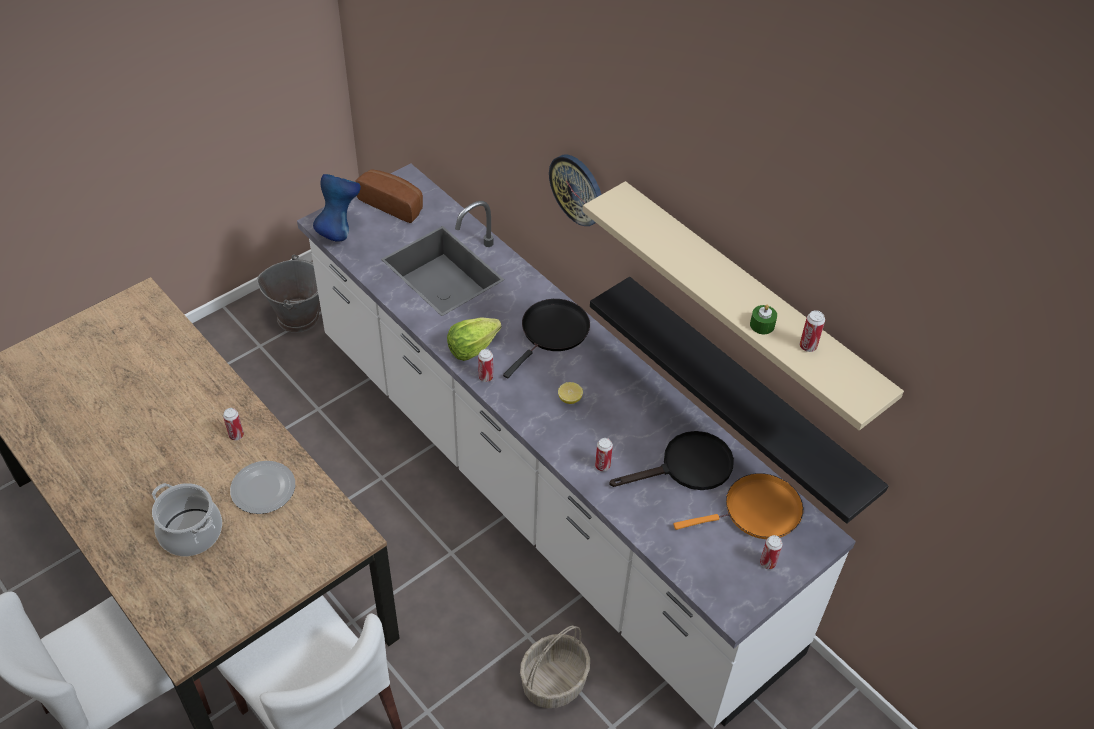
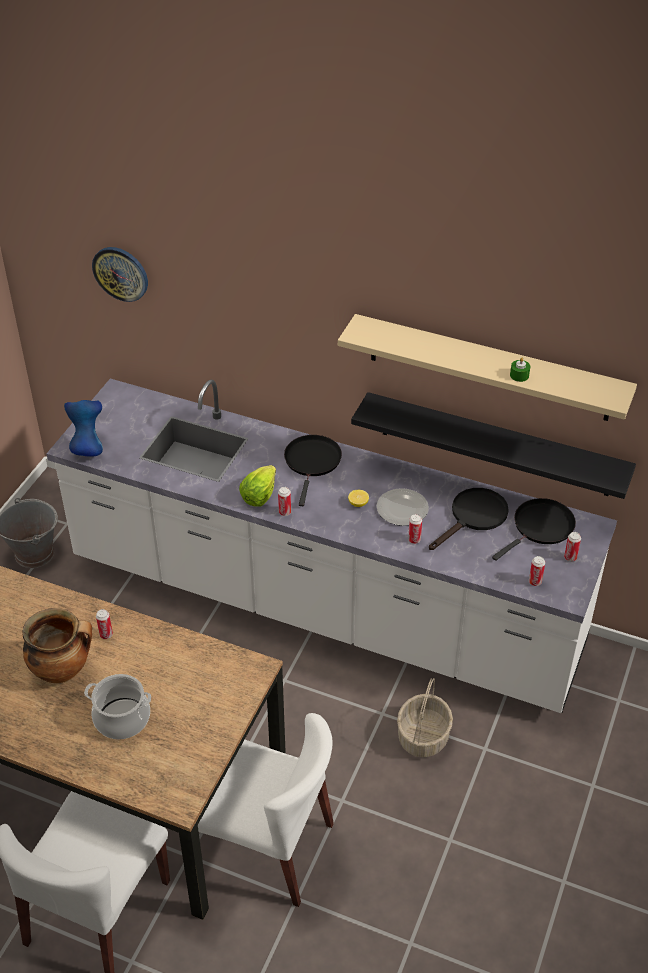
camera: 25 degrees left, 5 degrees down
plate [230,461,295,514] -> plate moved to [377,488,429,526]
bread [355,169,423,223] -> none
wall clock [549,154,602,226] -> wall clock moved to [92,247,148,302]
orange frying pan [673,473,803,539] -> black frying pan [492,498,576,561]
can [800,310,825,352] -> can moved to [529,556,545,586]
none -> cooking pot [22,608,92,683]

